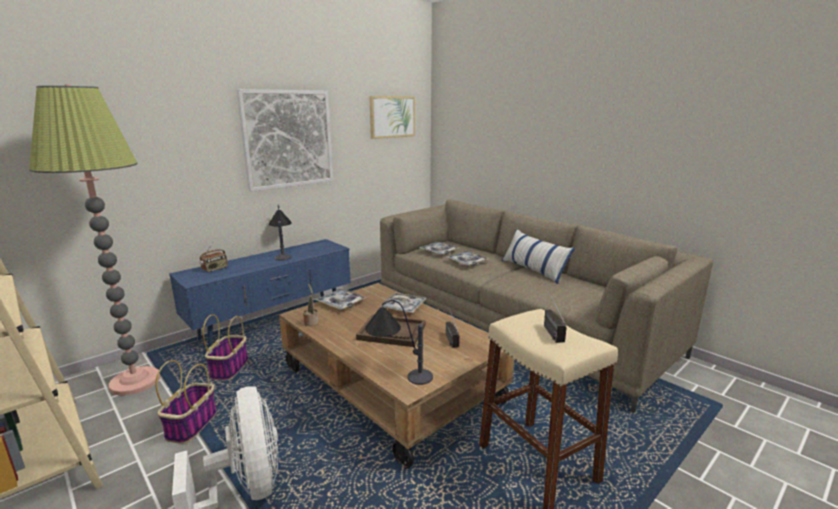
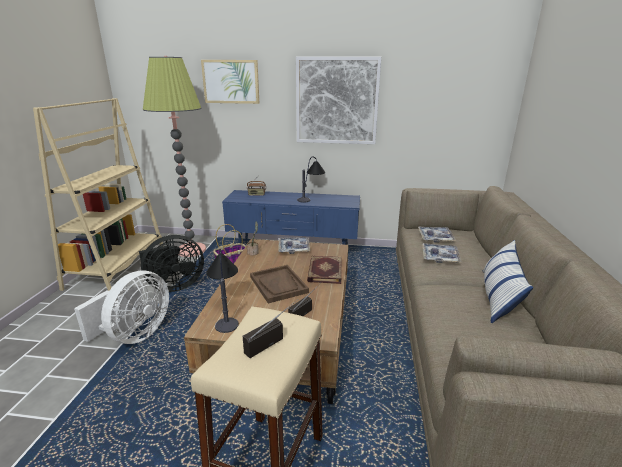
camera: 50 degrees right, 5 degrees up
basket [155,360,217,444] -> black fan [139,235,204,292]
picture [369,96,415,139] -> picture moved to [201,60,259,104]
tray [379,292,426,313] -> book [307,256,342,284]

